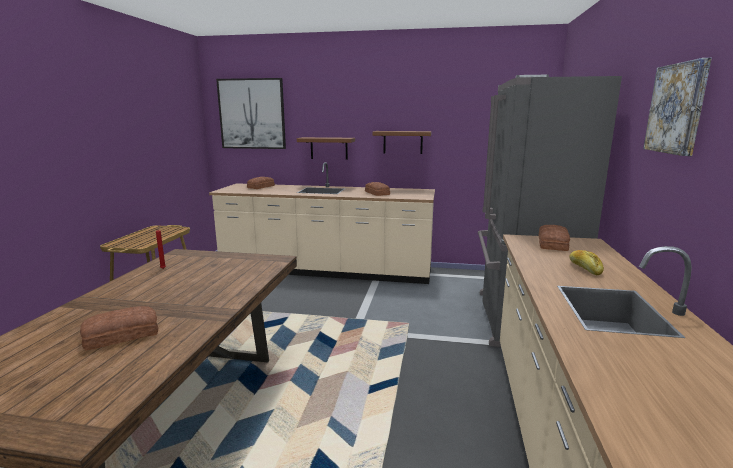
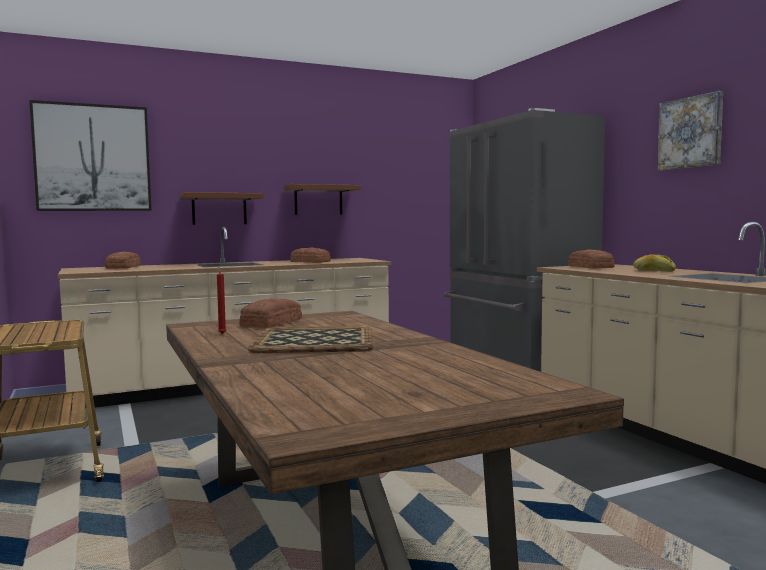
camera: 35 degrees left, 10 degrees down
bread [80,306,158,351] -> bread moved to [239,298,302,328]
none -> tray [248,326,373,353]

